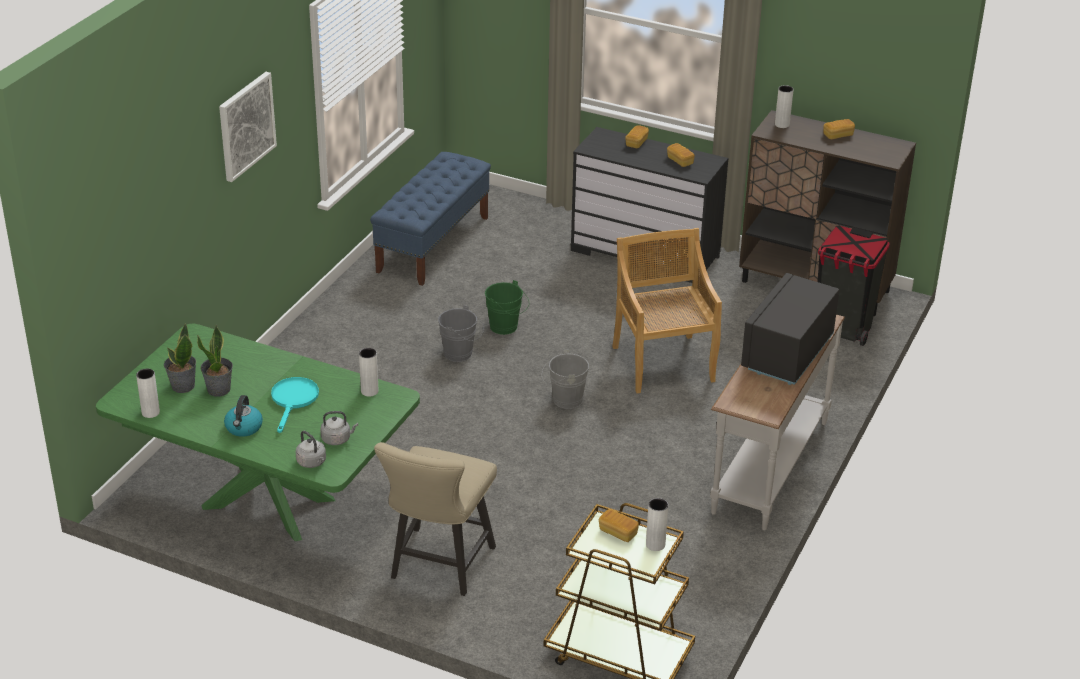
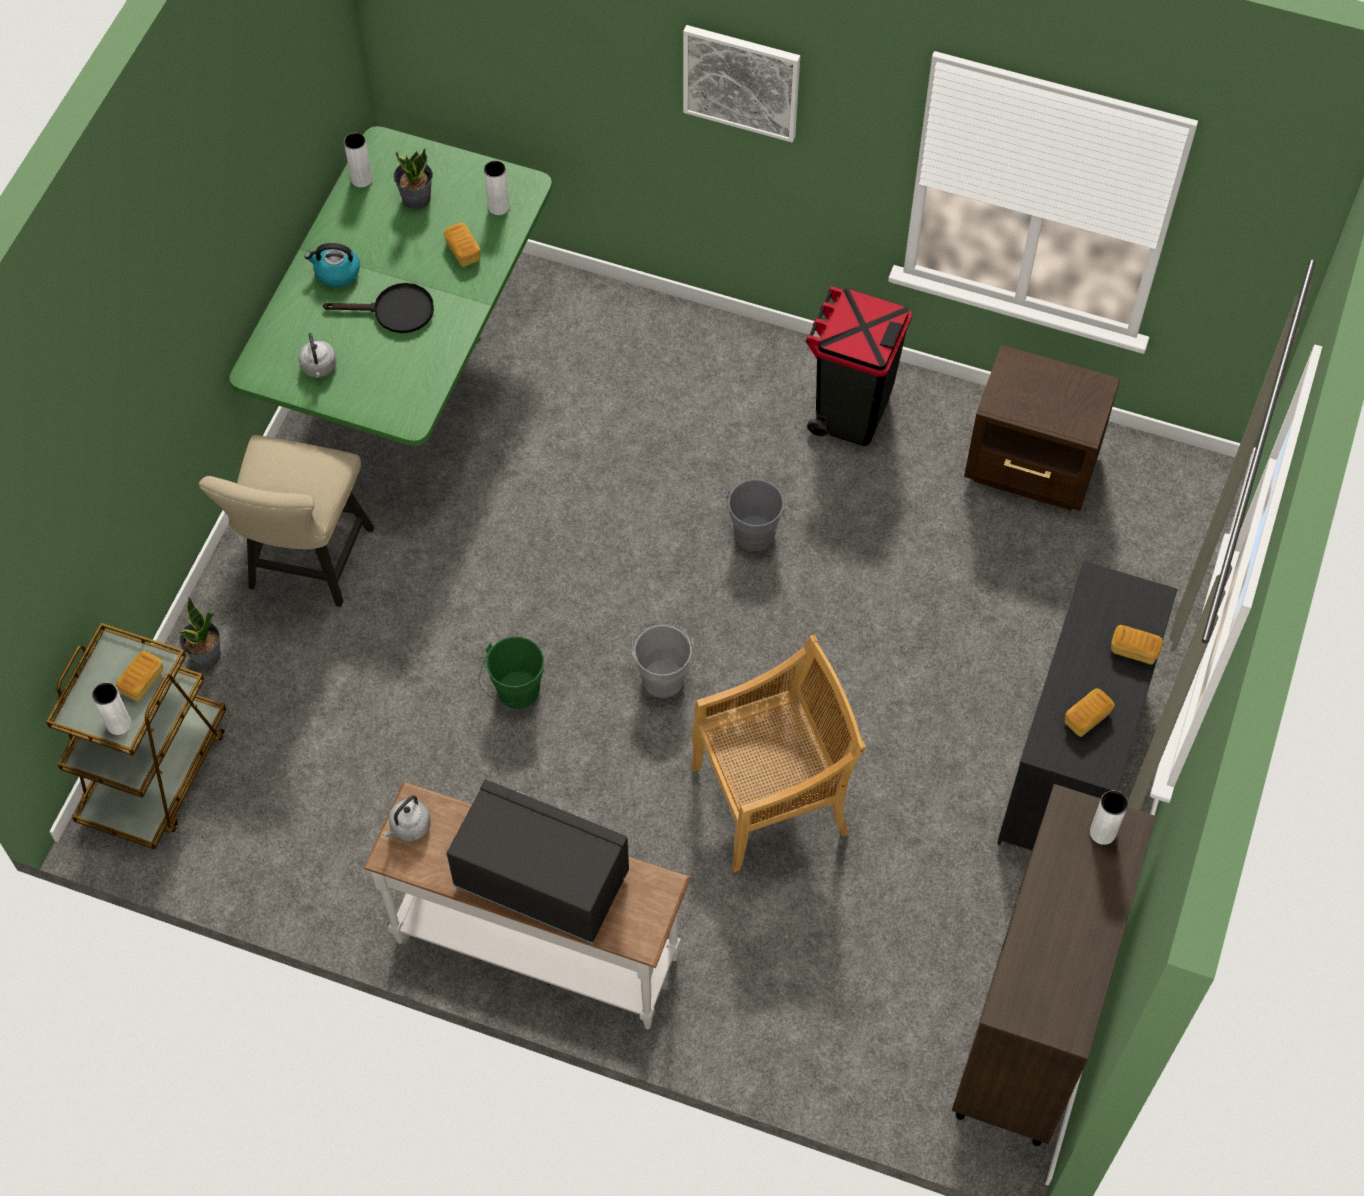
camera: 85 degrees right, 25 degrees up
potted plant [197,324,233,397] -> potted plant moved to [180,597,221,667]
turquoise frying pan [271,377,319,433] -> black frying pan [323,283,434,333]
grey kettle [296,431,326,468] -> grey kettle moved to [382,795,431,841]
white vase [359,348,378,397] -> white vase moved to [484,161,509,215]
blue bench [370,152,491,286] -> brown nightstand [964,345,1120,511]
beige chair [374,442,497,596] -> beige chair turned 90 degrees counterclockwise [199,435,374,607]
green bucket [485,280,529,335] -> green bucket moved to [479,636,544,709]
black trash can [817,225,890,346] -> black trash can moved to [805,286,912,446]
bread [824,119,855,139] -> bread moved to [443,223,481,267]

